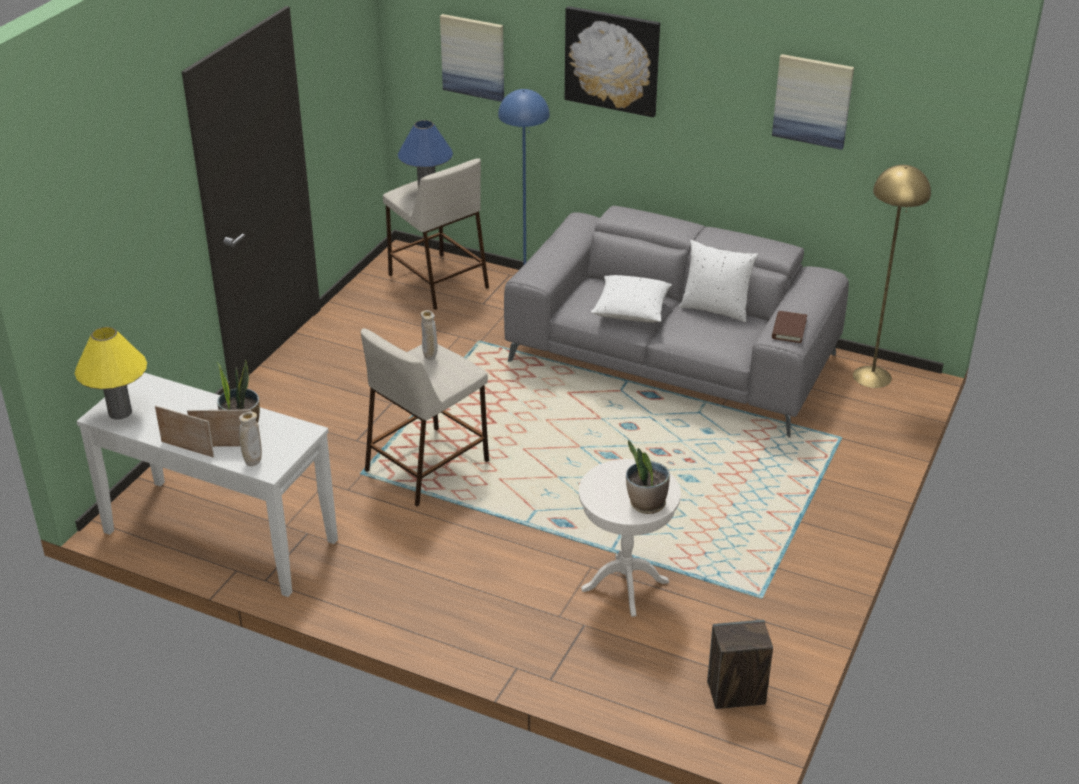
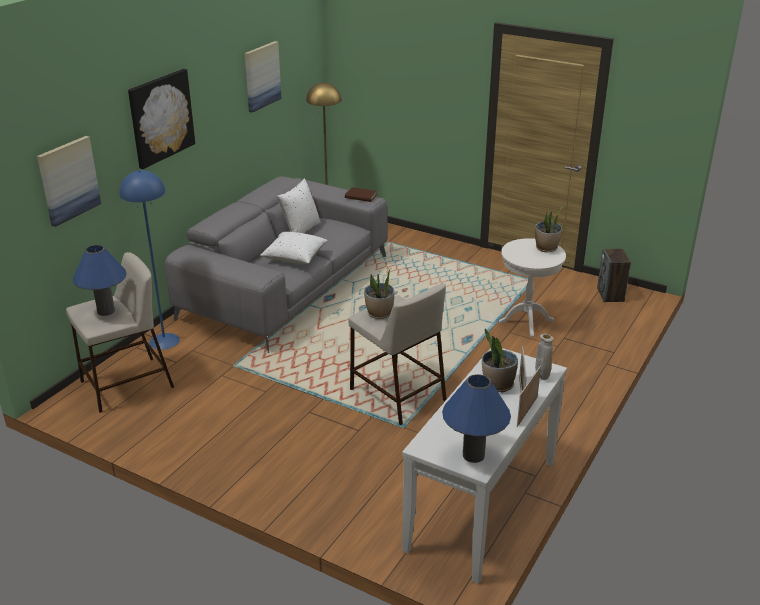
camera: 85 degrees left, 5 degrees down
yellow table lamp [75,327,147,420] -> blue table lamp [442,374,511,463]
beige vase [421,310,438,360] -> potted plant [364,268,394,319]

